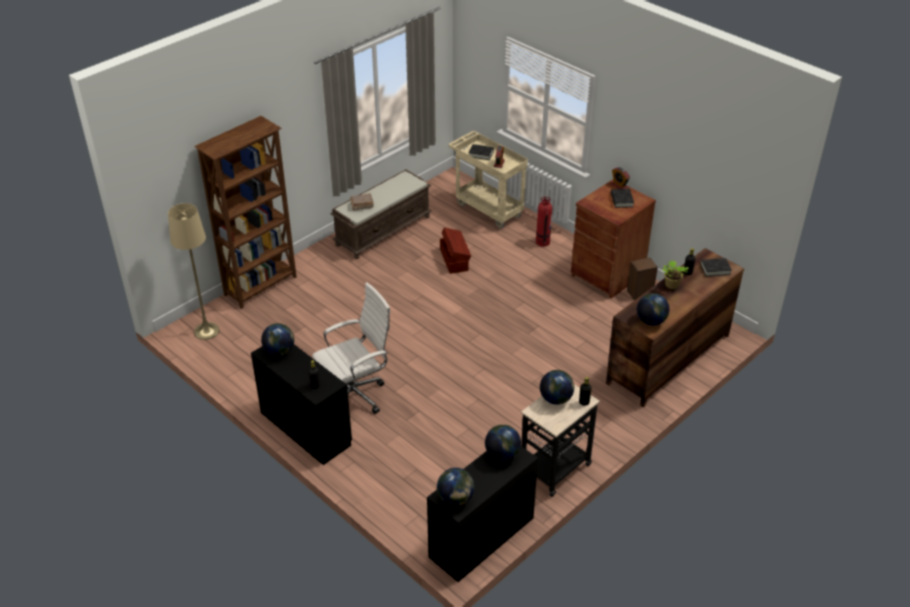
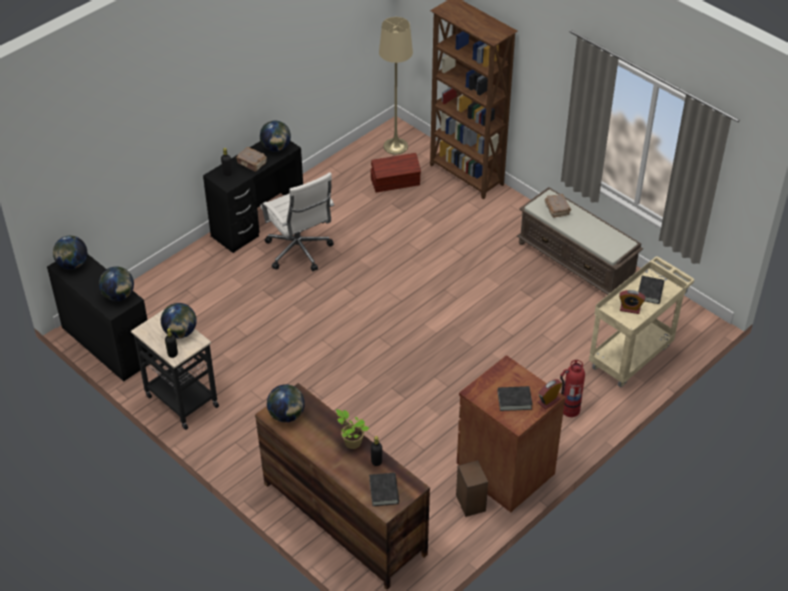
camera: 90 degrees right, 5 degrees up
brown storage box [440,227,471,274] -> brown storage box moved to [371,153,421,192]
none -> brown book [236,147,267,172]

